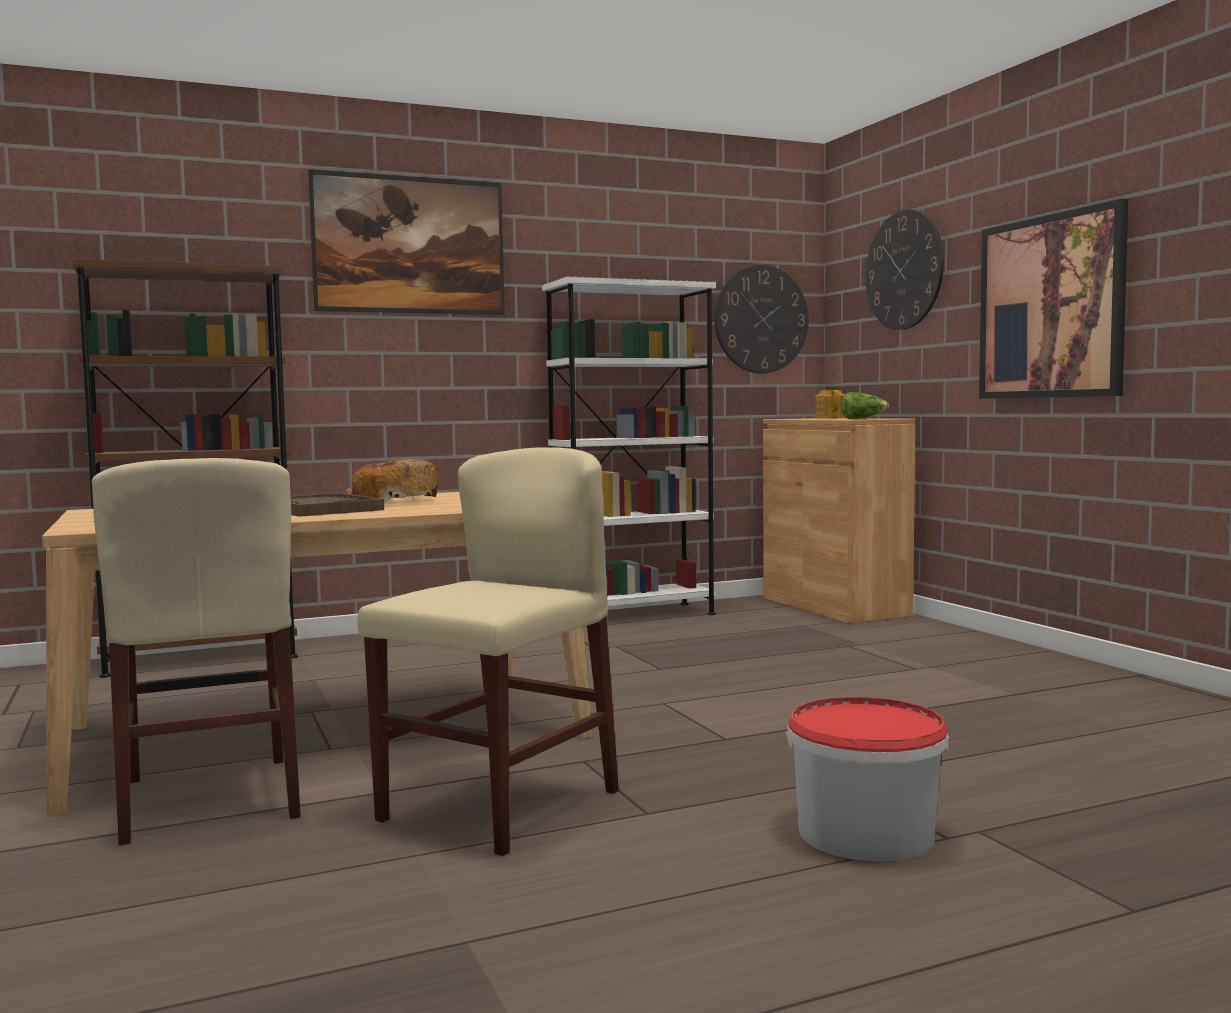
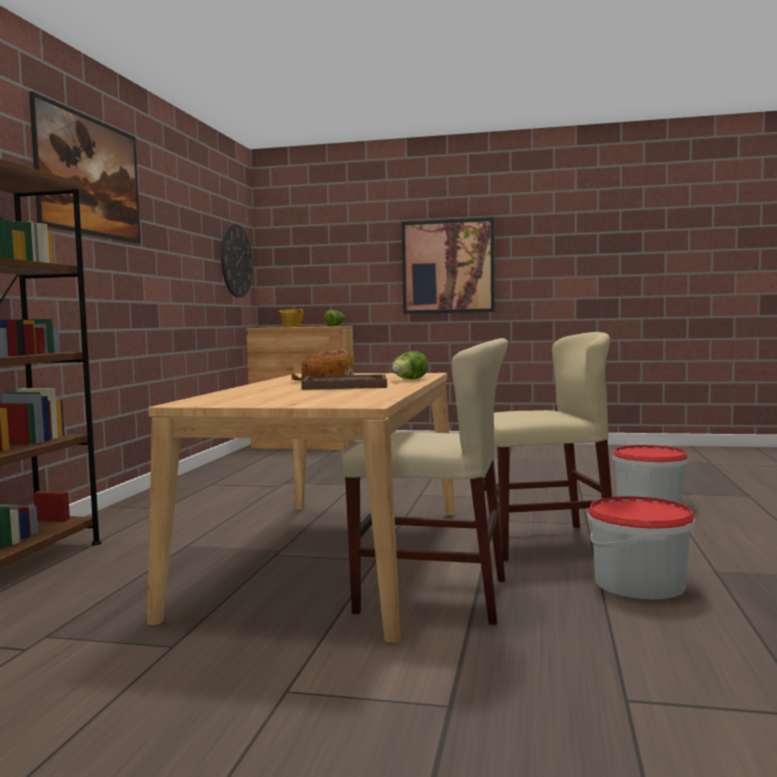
camera: 55 degrees left, 0 degrees up
beige chair [357,447,619,856] -> beige chair turned 105 degrees clockwise [483,332,612,561]
white bookcase [542,277,716,615] -> none
wall clock [866,209,944,330] -> none
none -> lettuce [392,351,428,379]
none -> bucket [588,496,695,600]

